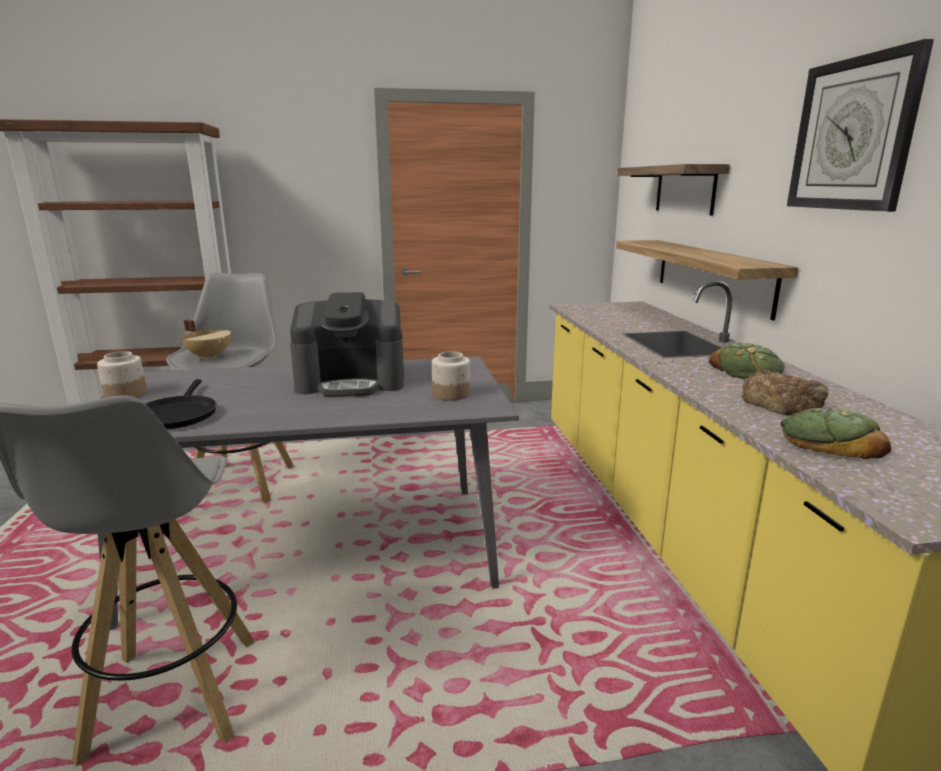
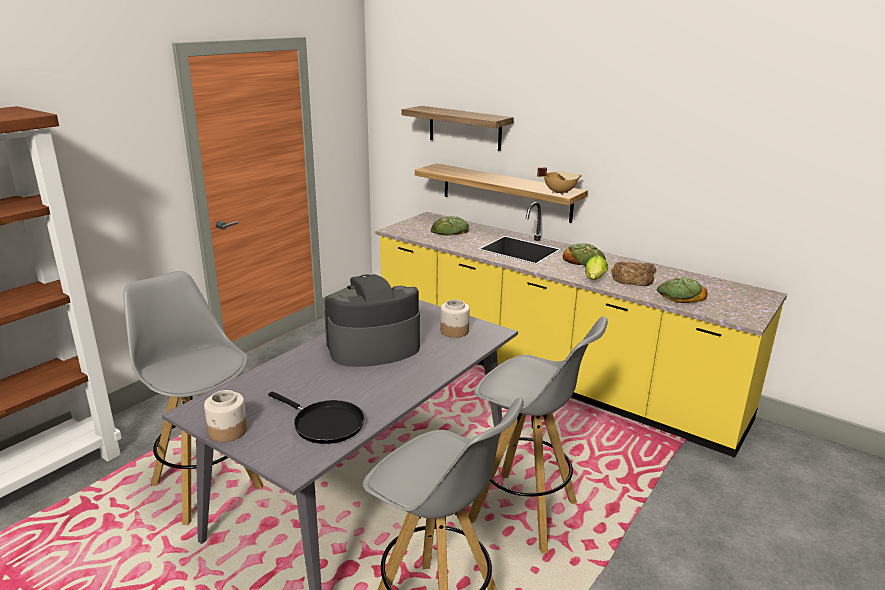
camera: 45 degrees left, 5 degrees up
beige cooking pot [182,319,231,359] -> beige cooking pot moved to [537,167,582,195]
coffee machine [290,292,404,397] -> coffee machine turned 150 degrees counterclockwise [324,274,420,367]
wall clock [787,39,934,212] -> none
none -> bread [431,216,469,235]
none -> grey stool [468,316,607,554]
none -> lettuce [585,255,608,280]

